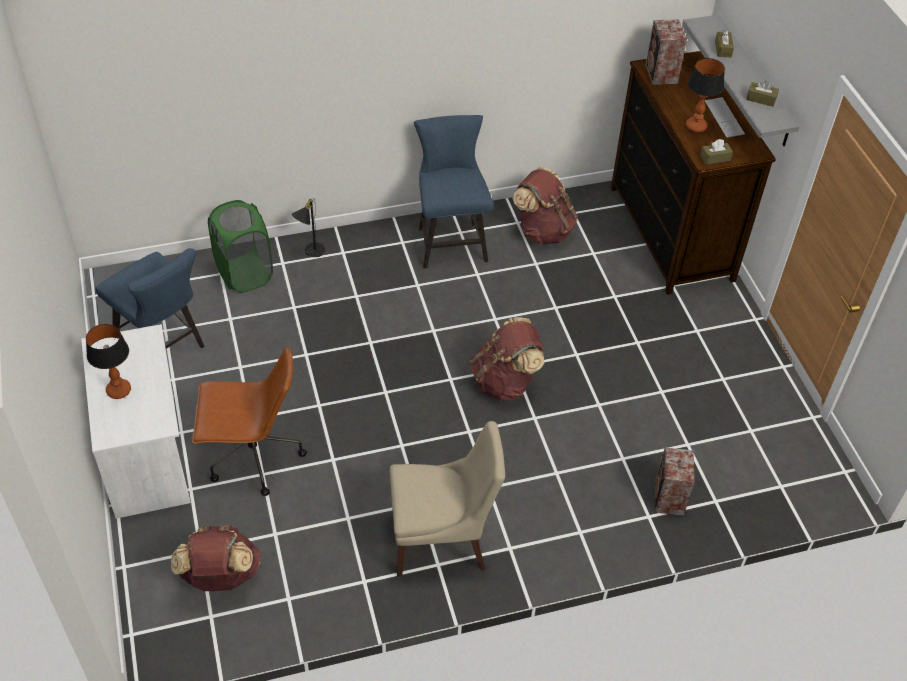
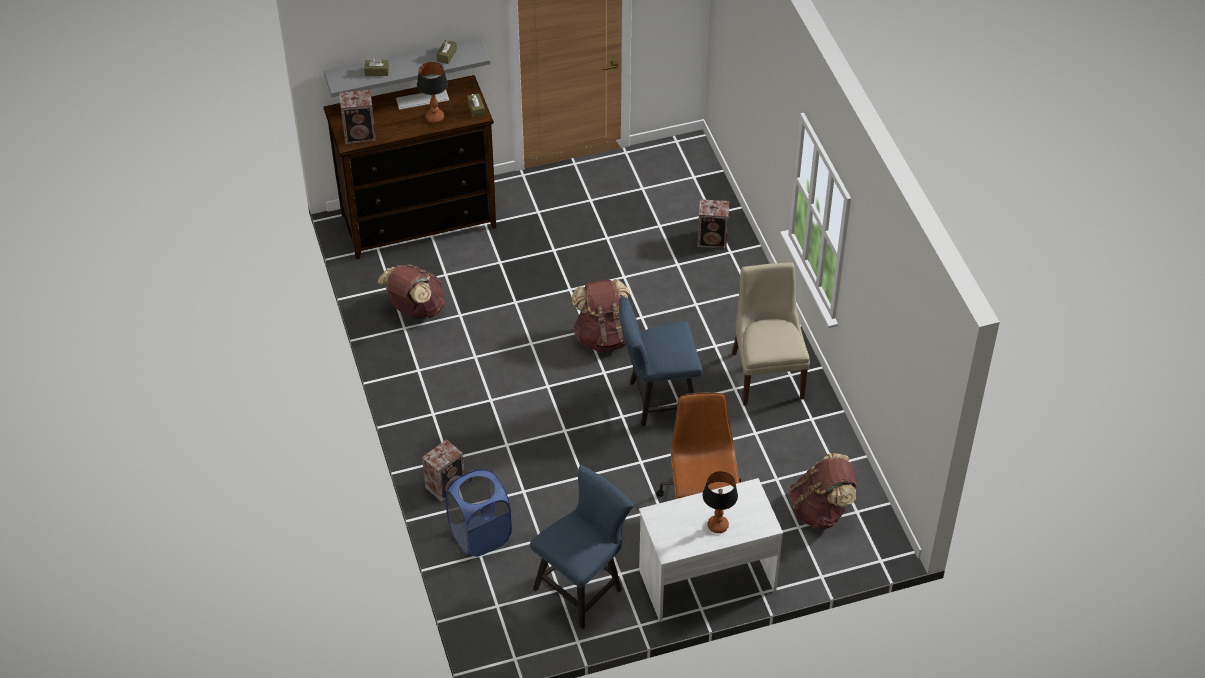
camera: 90 degrees left, 0 degrees up
green laundry basket [208,200,273,293] -> blue laundry basket [445,469,512,557]
black table lamp [292,198,326,257] -> speaker [422,439,464,502]
blue chair [414,115,493,268] -> blue chair moved to [619,297,703,426]

